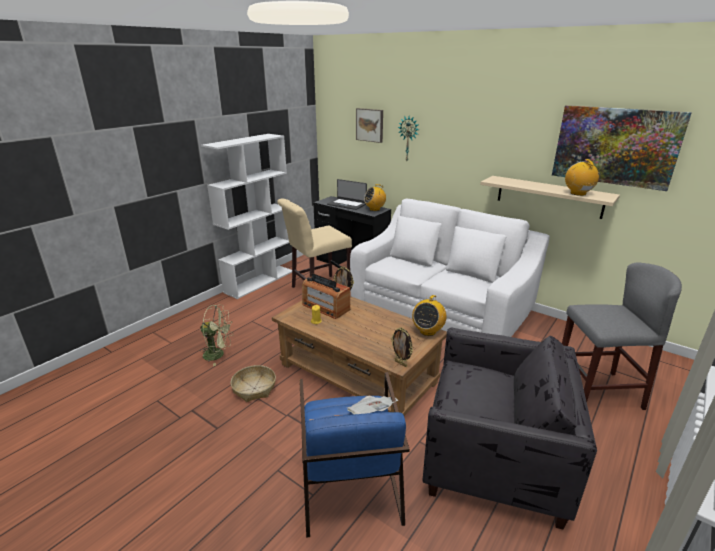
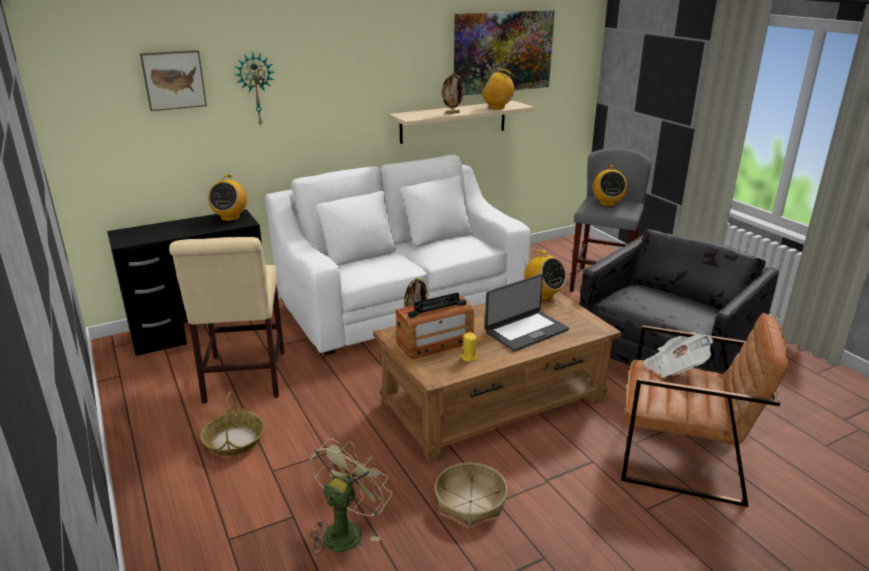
camera: 65 degrees left, 0 degrees up
white bookcase [201,134,292,299] -> none
blue armchair [299,372,410,538] -> brown armchair [621,313,788,507]
laptop [327,179,367,210] -> laptop moved to [485,274,569,351]
picture frame [391,327,413,367] -> picture frame moved to [441,73,465,114]
none -> basket [200,391,265,456]
none -> radio [593,165,628,207]

